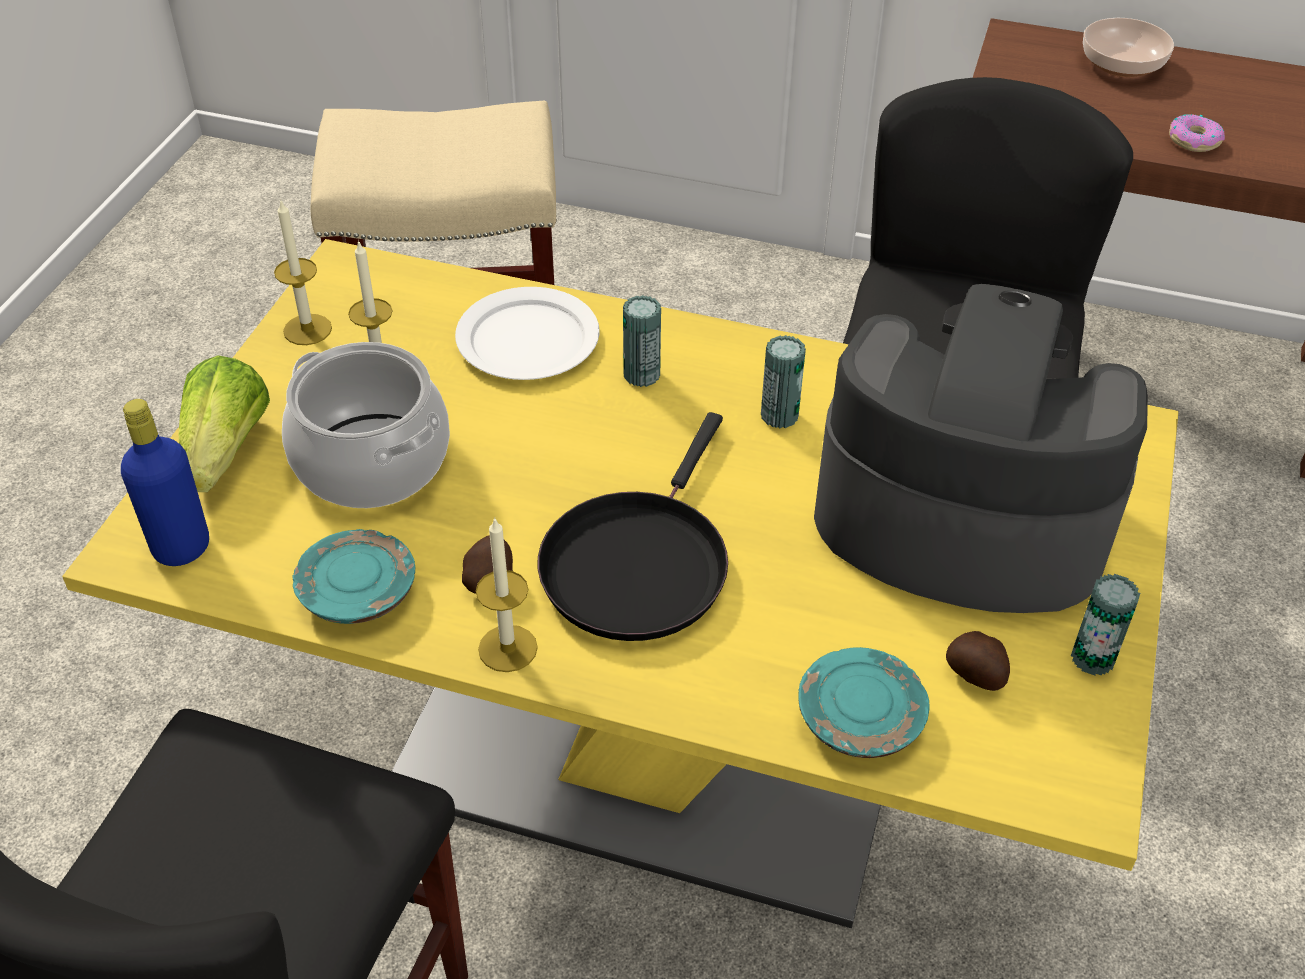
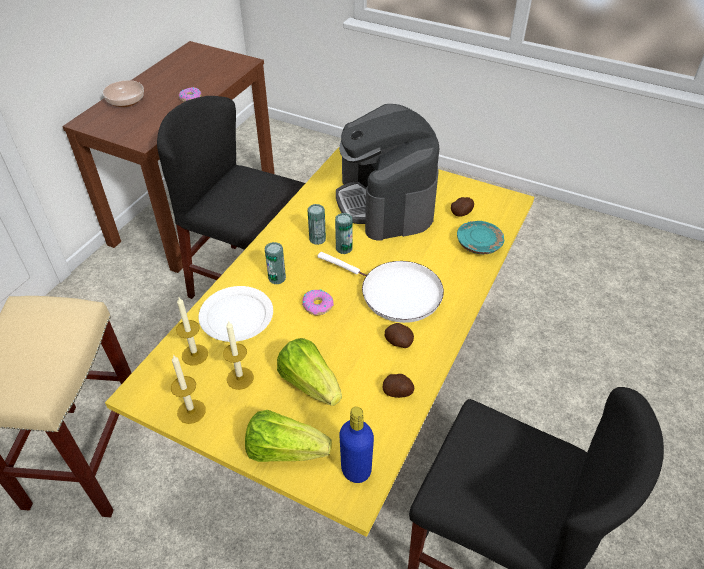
camera: 80 degrees left, 0 degrees up
cooking pot [282,342,450,508] -> lettuce [277,338,342,406]
turquoise plate [293,529,415,624] -> potato [383,374,414,398]
candle [476,517,538,672] -> candle moved to [176,297,208,365]
black frying pan [538,412,728,641] -> white frying pan [318,252,444,323]
coffee machine [814,284,1148,613] -> coffee machine turned 45 degrees counterclockwise [336,104,440,241]
can [1071,574,1140,676] -> can moved to [335,213,353,254]
none -> donut [302,289,334,315]

